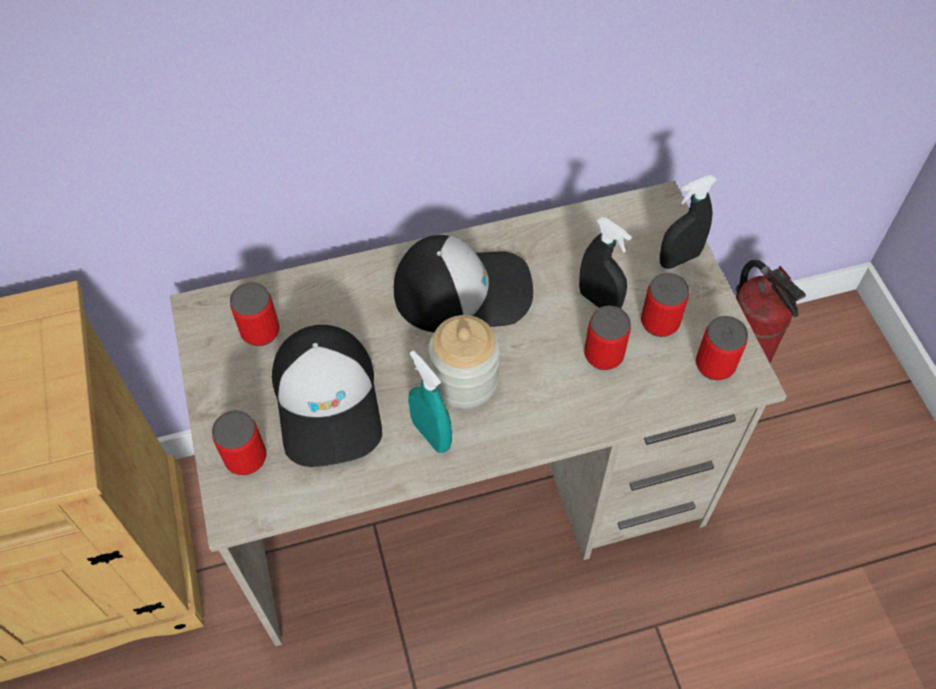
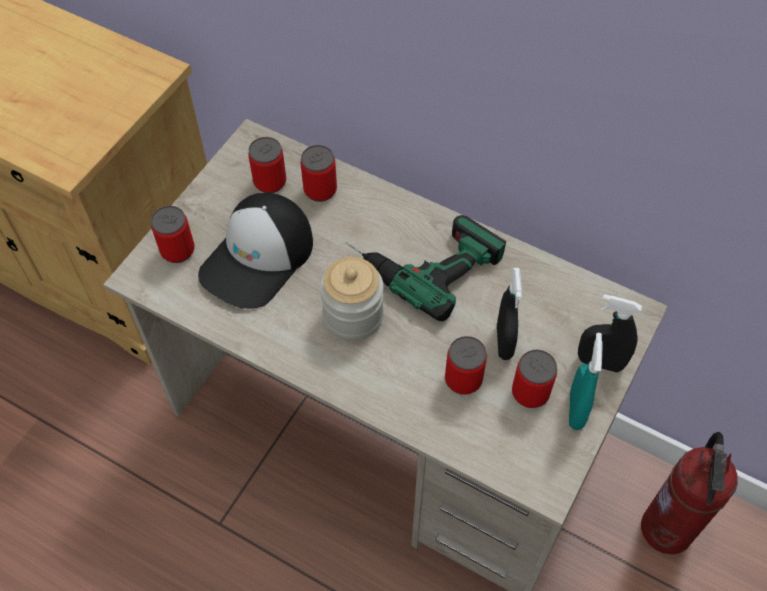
camera: 45 degrees right, 0 degrees up
cap [394,235,533,332] -> power drill [346,215,506,321]
turquoise spray bottle [408,350,452,453] -> turquoise spray bottle moved to [569,333,603,430]
can [696,316,748,380] -> can moved to [300,145,337,202]

